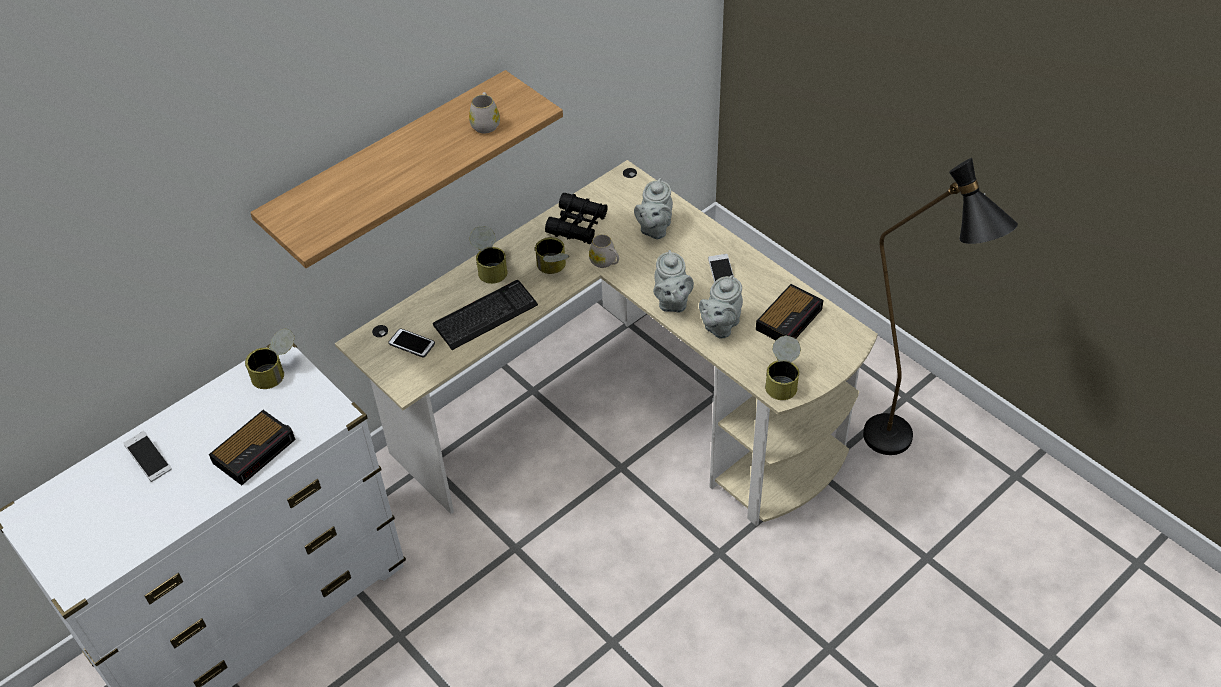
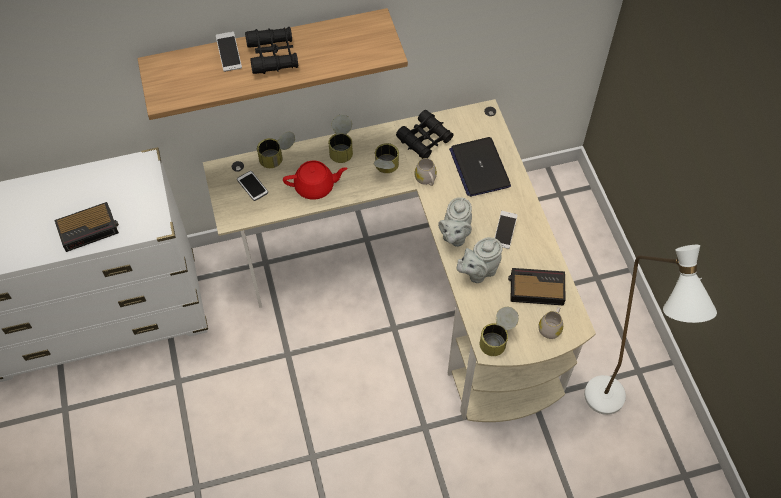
camera: 25 degrees right, 10 degrees up
phone [123,431,172,482] -> phone moved to [216,32,242,72]
can [245,328,294,389] -> can moved to [257,132,295,168]
keyboard [433,280,538,350] -> red teapot [283,161,348,200]
white mug [469,92,500,134] -> white mug moved to [538,307,563,339]
grey teapot [634,178,673,239] -> laptop [449,137,511,197]
alarm clock [756,284,823,340] -> alarm clock turned 150 degrees counterclockwise [508,268,566,306]
black floor lamp [863,158,1018,455] -> white floor lamp [584,245,717,415]
none -> black binoculars [245,27,298,74]

